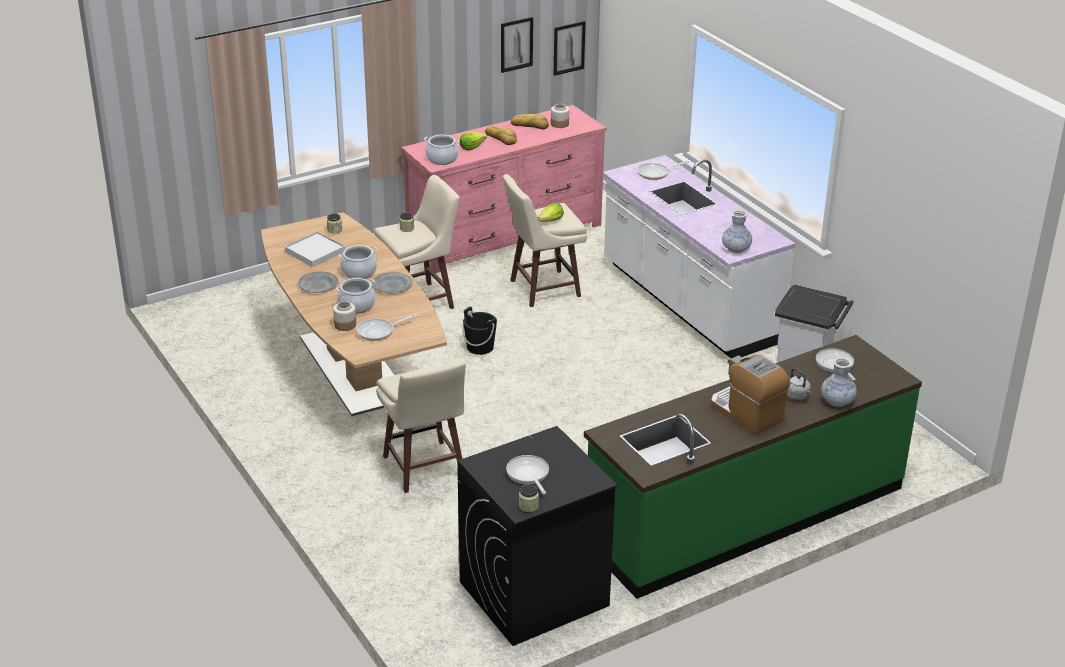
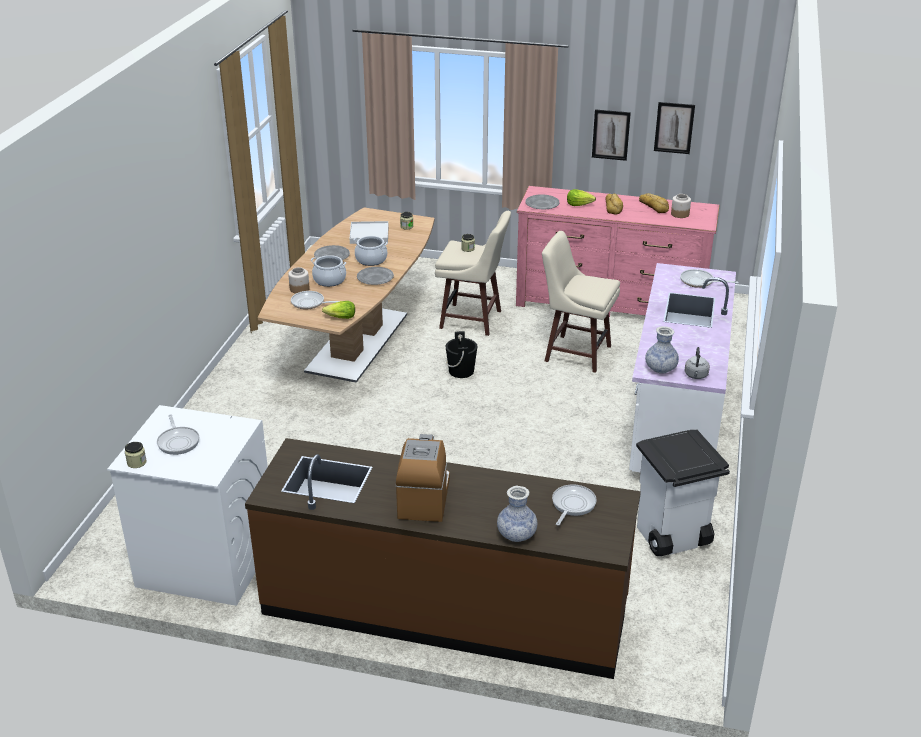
camera: 45 degrees right, 0 degrees up
beige stool [376,360,466,493] -> none
cooking pot [424,135,460,165] -> grey plate [525,194,560,209]
black washing machine [457,426,618,646] -> white washing machine [107,405,268,606]
frying pan [506,455,549,494] -> frying pan turned 135 degrees clockwise [157,414,199,455]
lettuce [538,203,564,222] -> lettuce moved to [322,301,355,319]
picture [554,21,585,76] -> picture moved to [592,109,631,161]
green counter [584,335,922,599] -> brown counter [245,438,641,679]
grey kettle [787,368,812,400] -> grey kettle moved to [684,347,710,379]

